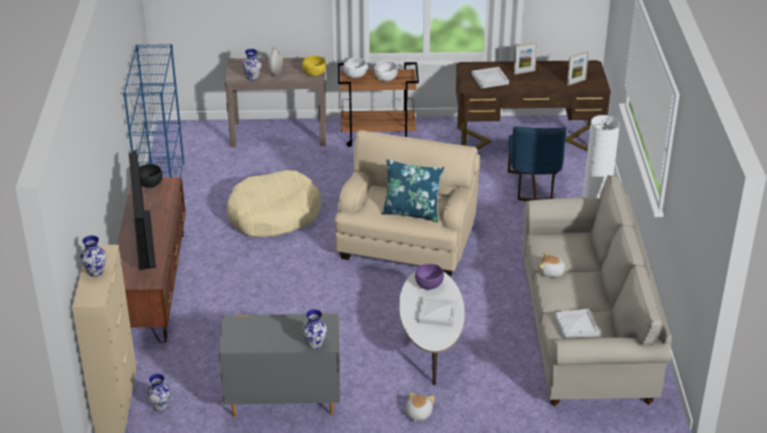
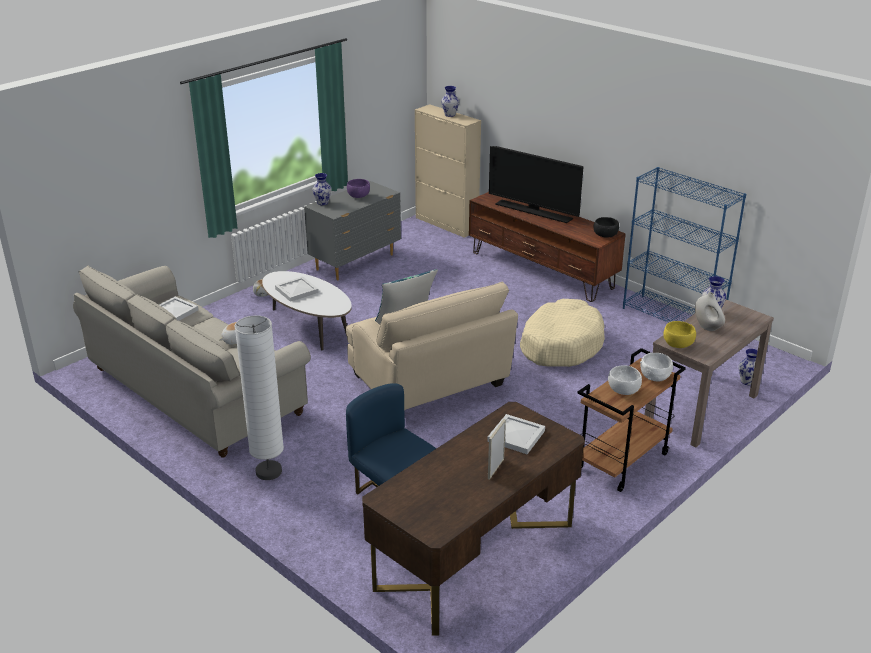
camera: 135 degrees right, 5 degrees down
vase [147,374,171,411] -> vase moved to [738,349,758,385]
purple bowl [415,264,444,289] -> purple bowl moved to [347,179,370,198]
picture frame [567,51,589,86] -> none

